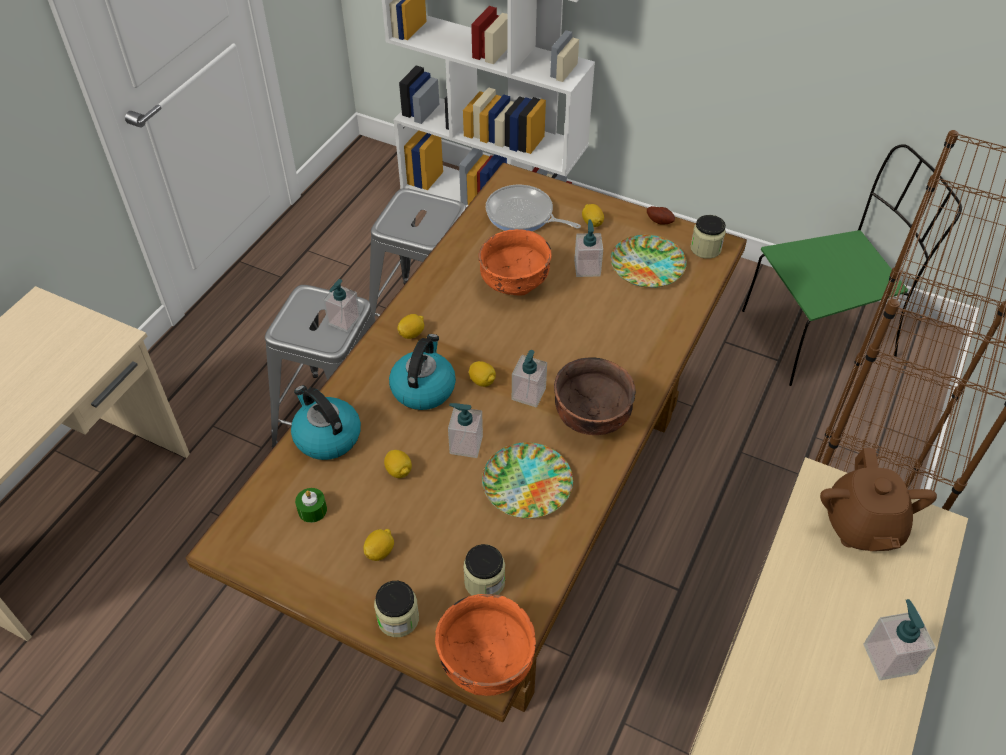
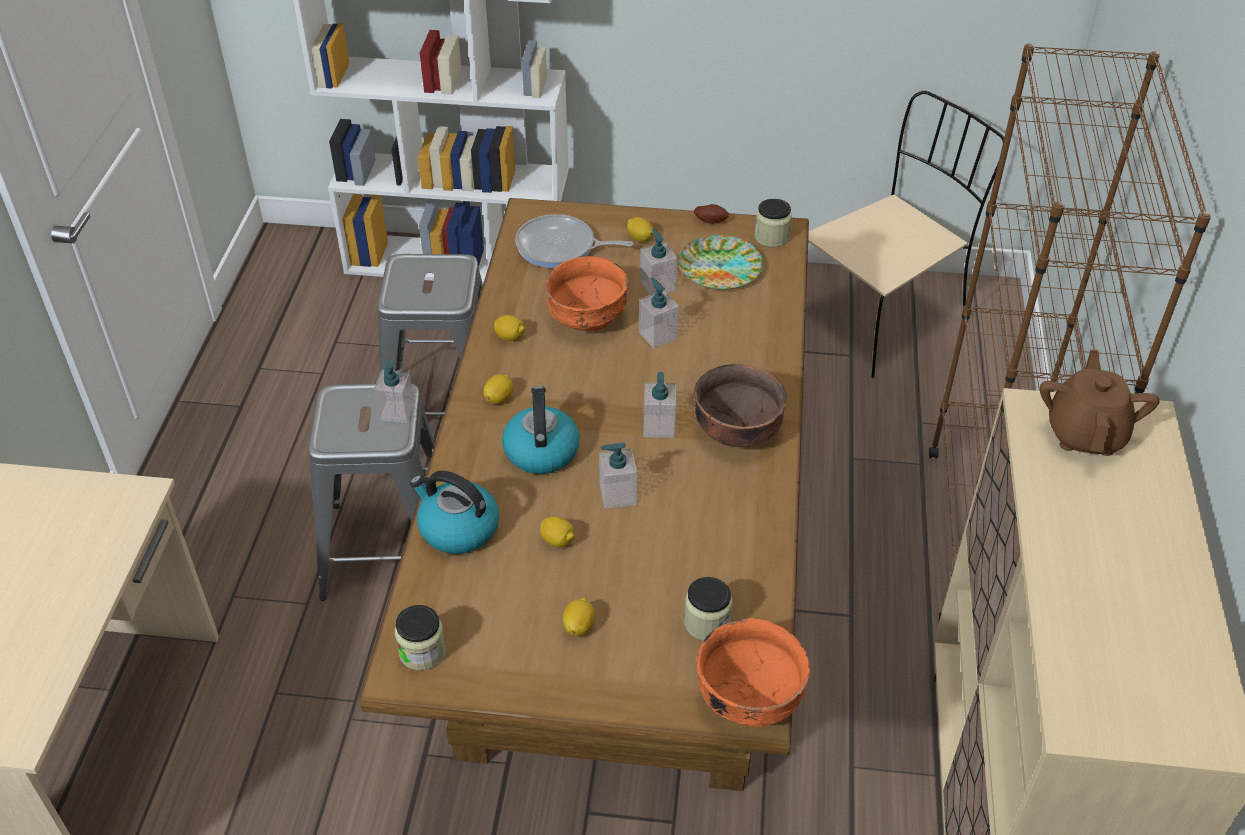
camera: 20 degrees left, 5 degrees down
green candle [295,488,327,523] -> none
jar [374,581,419,637] -> jar moved to [395,605,446,670]
lemon [469,361,496,387] -> lemon moved to [494,315,525,341]
plate [482,442,573,518] -> none
green chair [742,144,962,386] -> beige chair [808,91,1004,378]
brown teapot [820,448,937,551] -> brown teapot turned 150 degrees counterclockwise [1040,350,1160,456]
soap dispenser [863,599,936,680] -> soap dispenser moved to [639,278,679,348]

